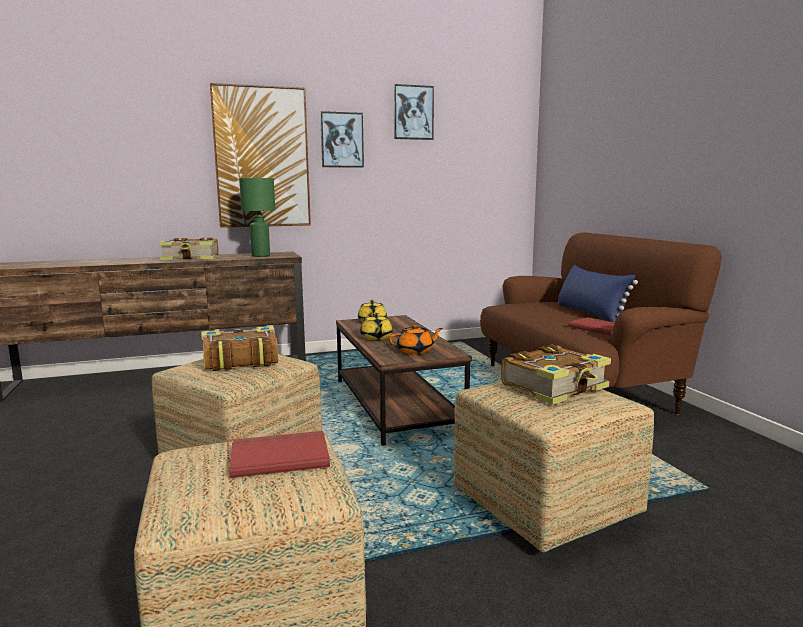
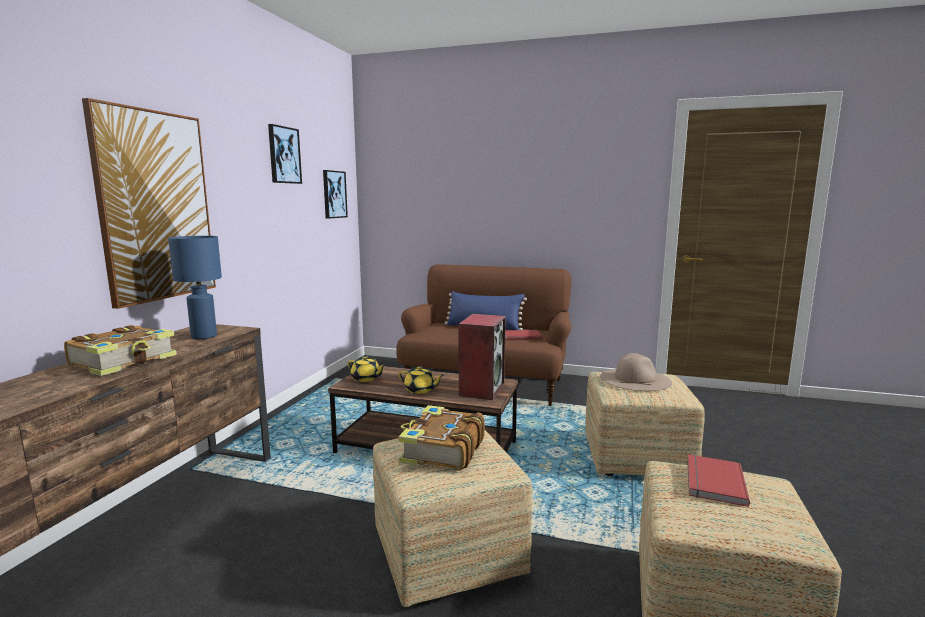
camera: 55 degrees left, 0 degrees up
green table lamp [239,178,275,257] -> blue table lamp [168,236,222,339]
picture [320,111,364,168] -> picture moved to [323,170,348,219]
orange teapot [389,324,443,355] -> speaker [459,314,506,400]
book [501,345,611,405] -> beige hat [600,353,672,391]

